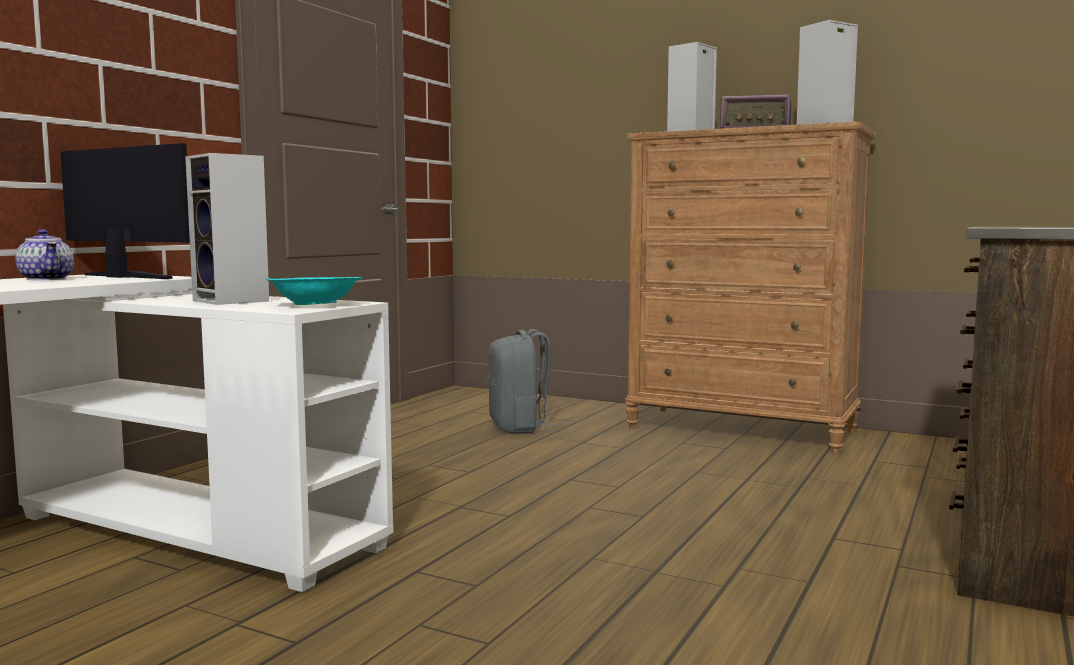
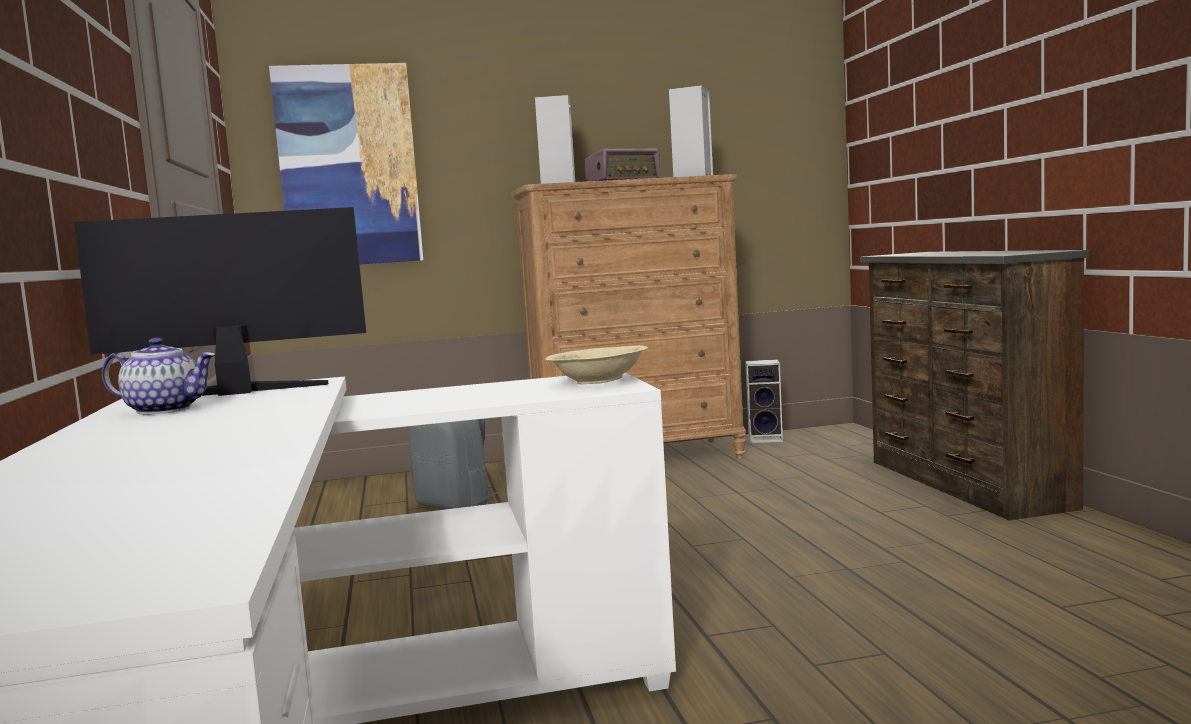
camera: 40 degrees left, 0 degrees up
speaker [185,153,269,305] -> speaker moved to [745,359,783,443]
turquoise bowl [266,277,362,305] -> beige bowl [545,345,648,384]
none -> picture [269,63,423,264]

